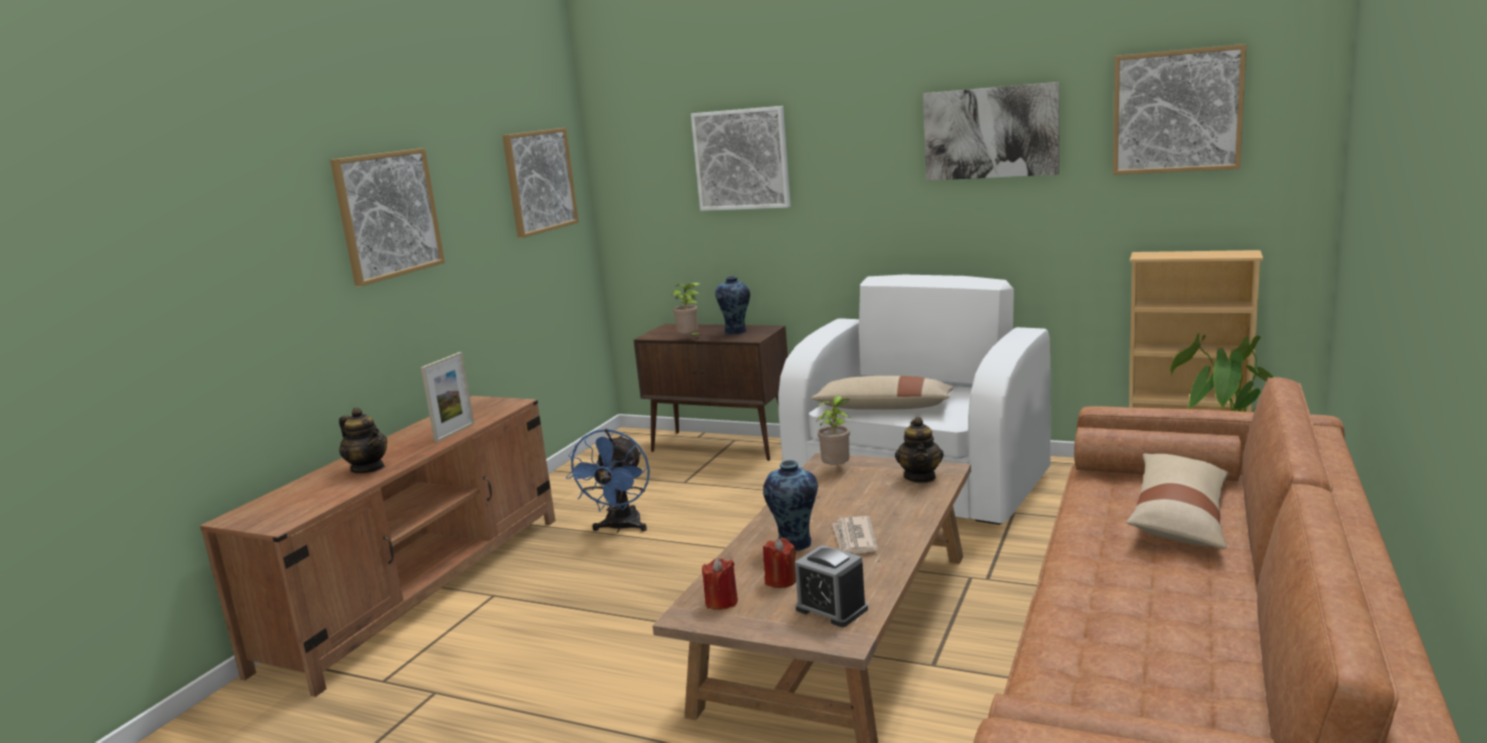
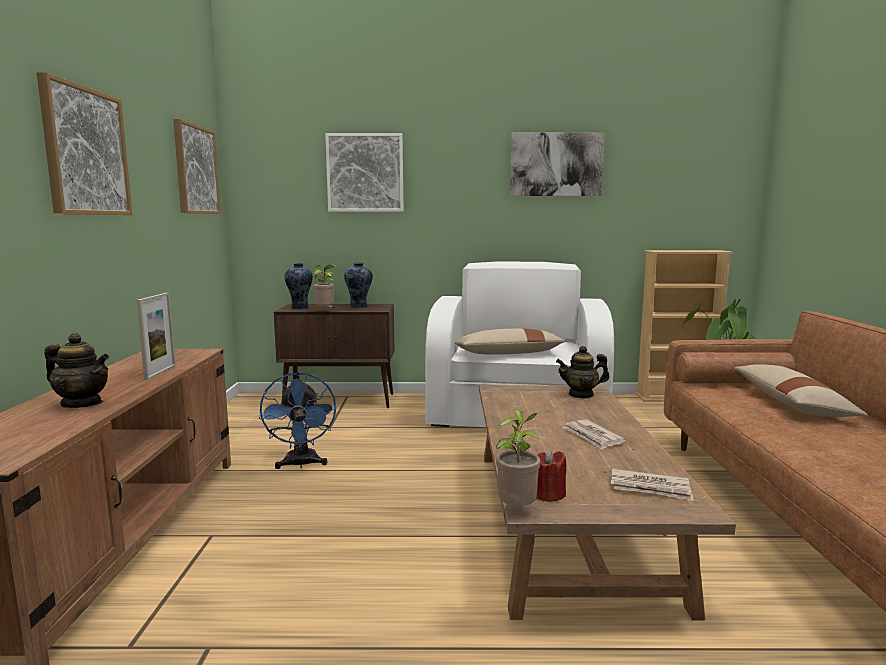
camera: 25 degrees left, 5 degrees down
vase [763,460,818,551] -> vase moved to [285,263,313,309]
red candle [763,538,796,588] -> none
alarm clock [795,545,868,627] -> newspaper [611,469,694,501]
potted plant [816,396,850,465] -> potted plant moved to [496,410,542,506]
teapot [895,417,944,483] -> teapot turned 105 degrees clockwise [556,346,609,398]
picture [1113,44,1246,175] -> none

